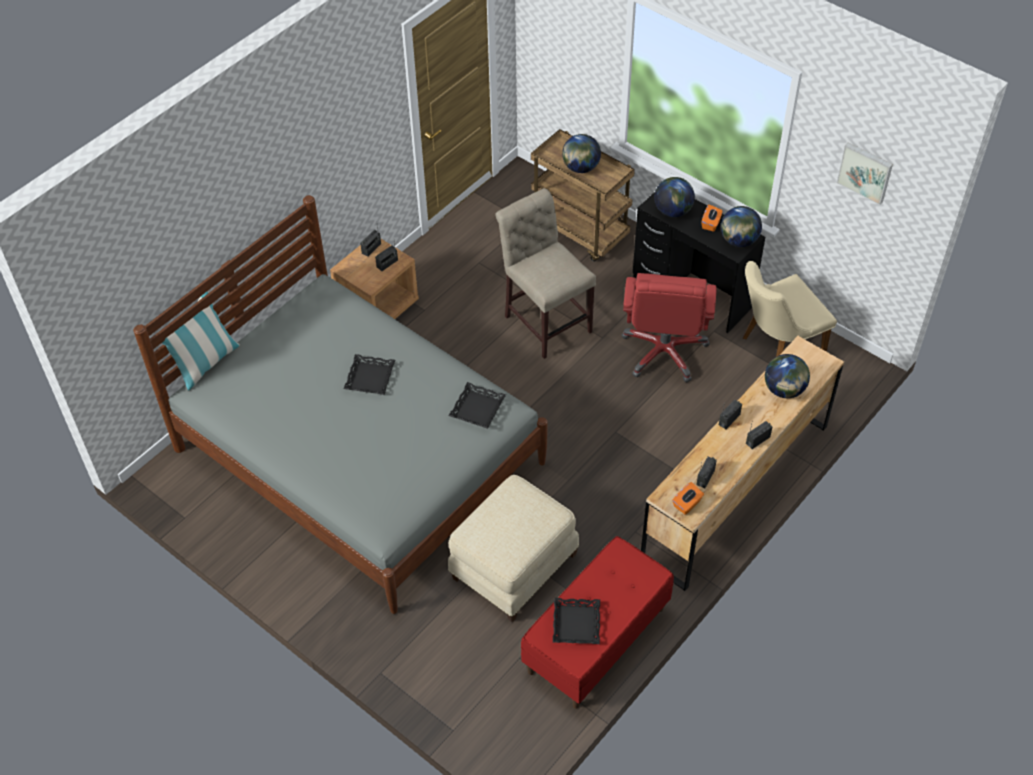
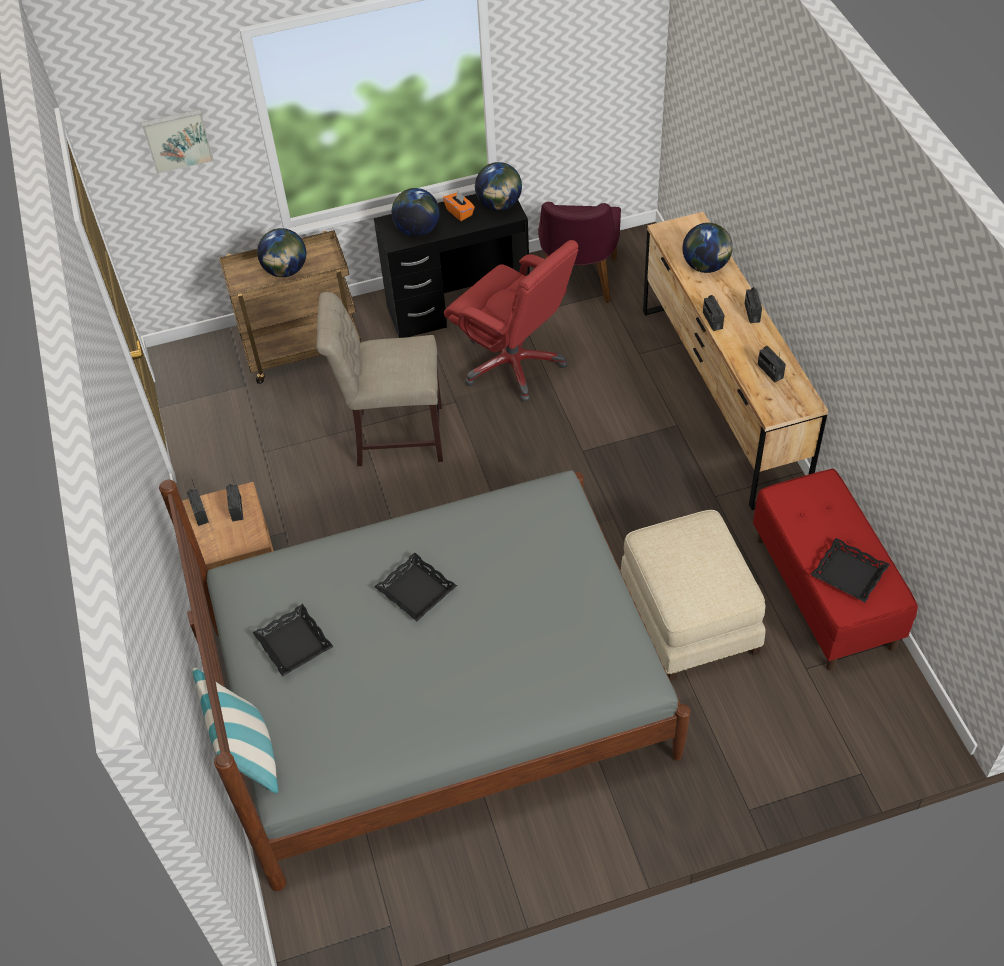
camera: 55 degrees left, 0 degrees up
black tray [449,382,506,429] -> black tray moved to [252,604,333,677]
orange tissue box [672,482,704,515] -> none
beige chair [743,261,837,357] -> purple chair [538,202,621,303]
picture [837,142,893,205] -> picture moved to [141,109,214,174]

